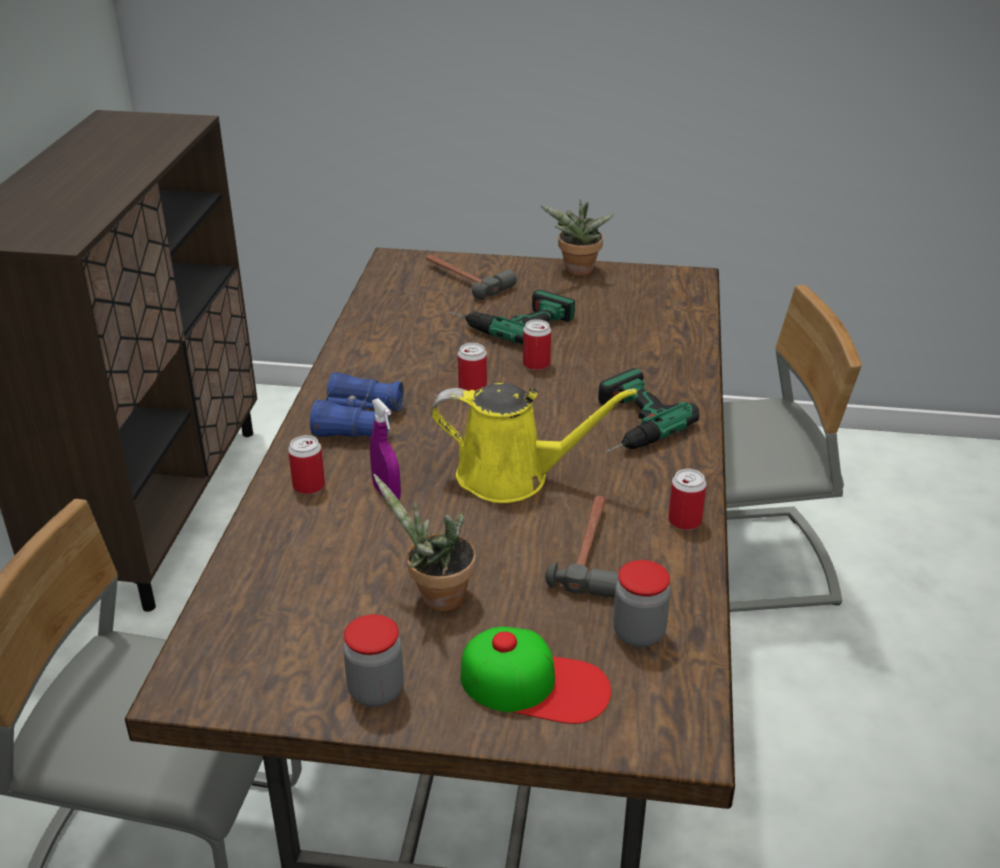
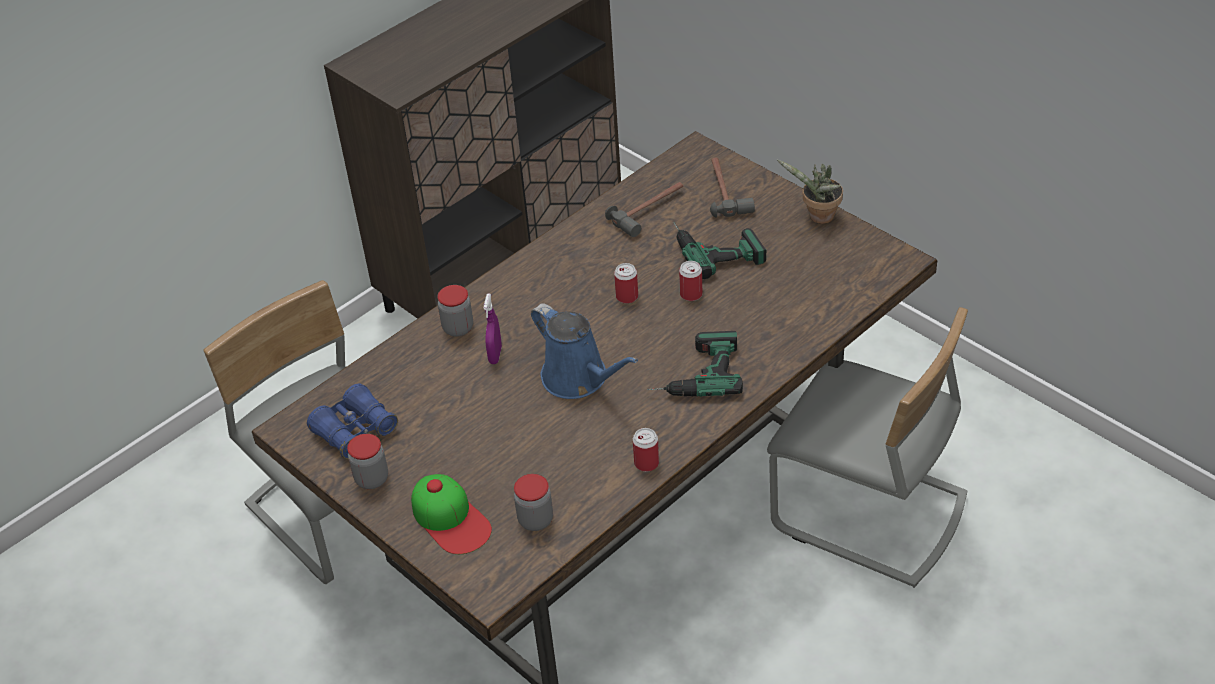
camera: 40 degrees right, 10 degrees up
can [288,435,325,494] -> jar [438,285,473,337]
blue binoculars [310,372,404,437] -> blue binoculars moved to [307,383,398,459]
potted plant [373,474,476,611] -> none
yellow watering can [431,383,637,503] -> blue watering can [531,303,638,399]
hammer [545,496,619,598] -> hammer moved to [605,182,683,237]

